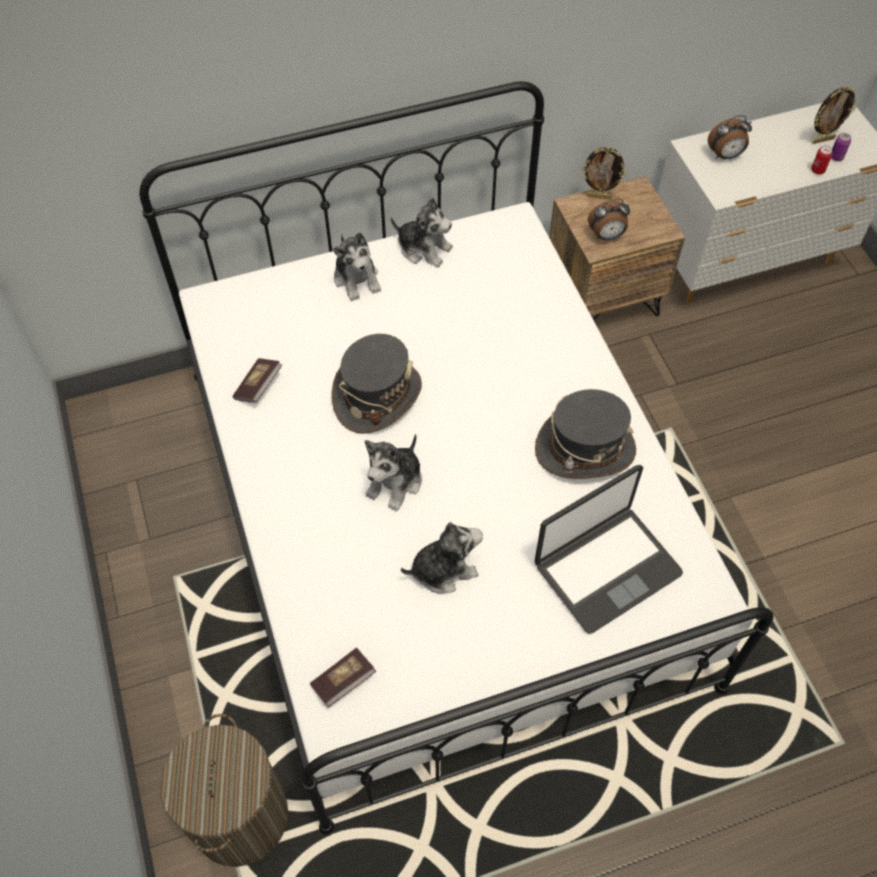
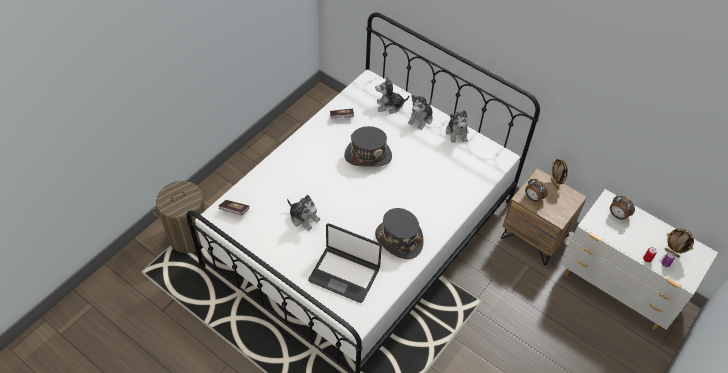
camera: 55 degrees right, 5 degrees down
plush toy [365,434,422,511] -> plush toy moved to [375,76,409,114]

